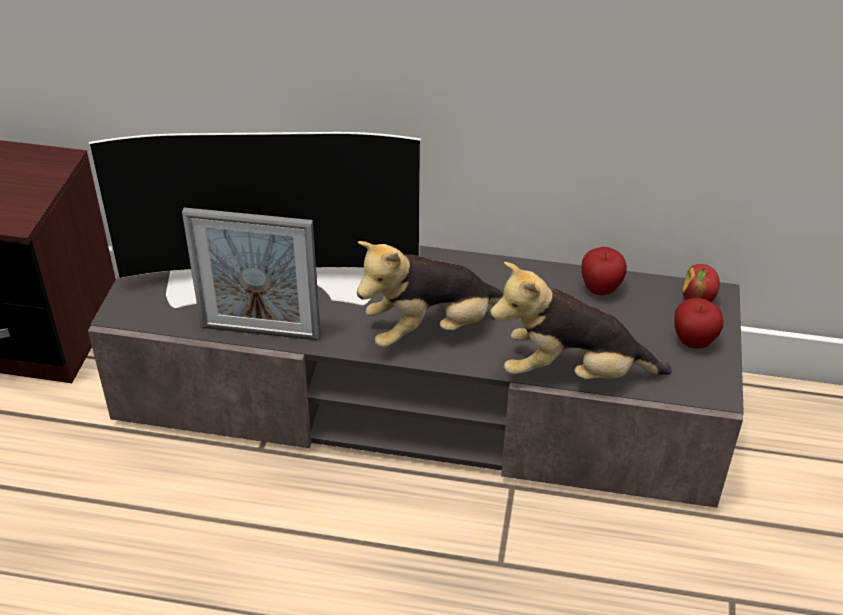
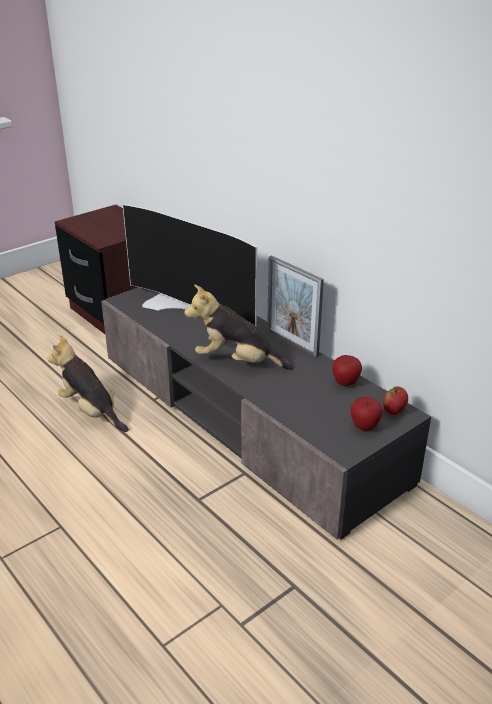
camera: 40 degrees right, 10 degrees down
picture frame [182,207,321,341] -> picture frame moved to [267,255,324,357]
plush toy [490,262,672,379] -> plush toy moved to [47,336,129,432]

